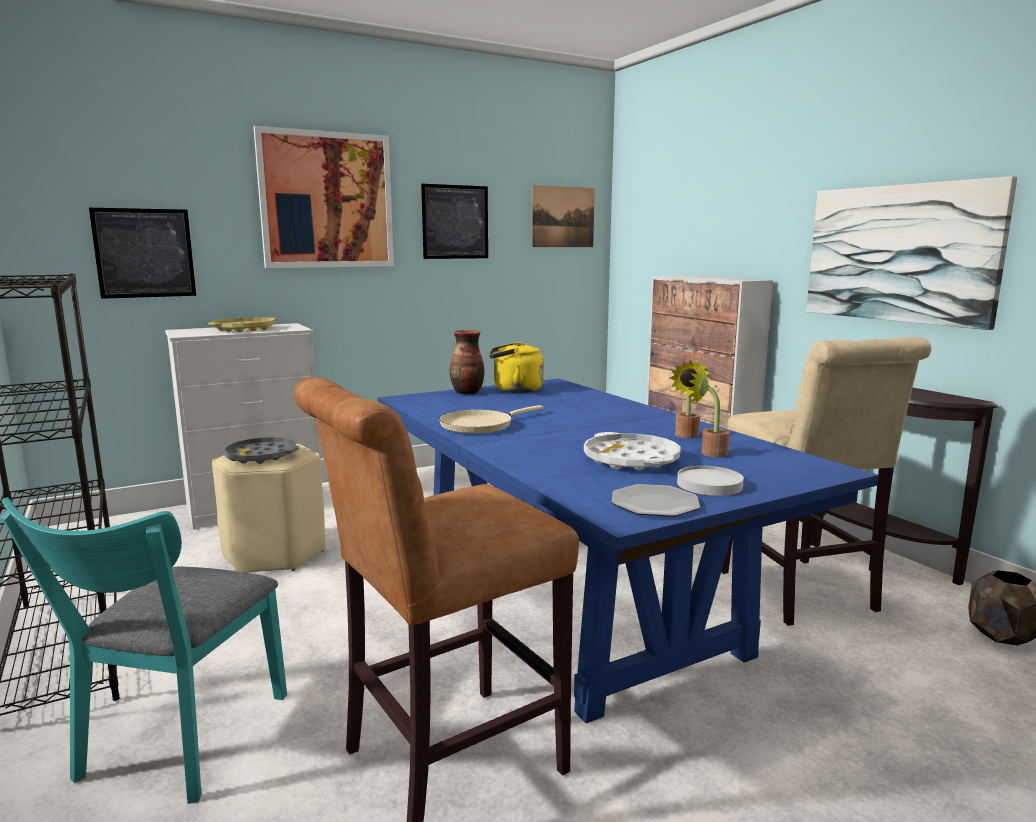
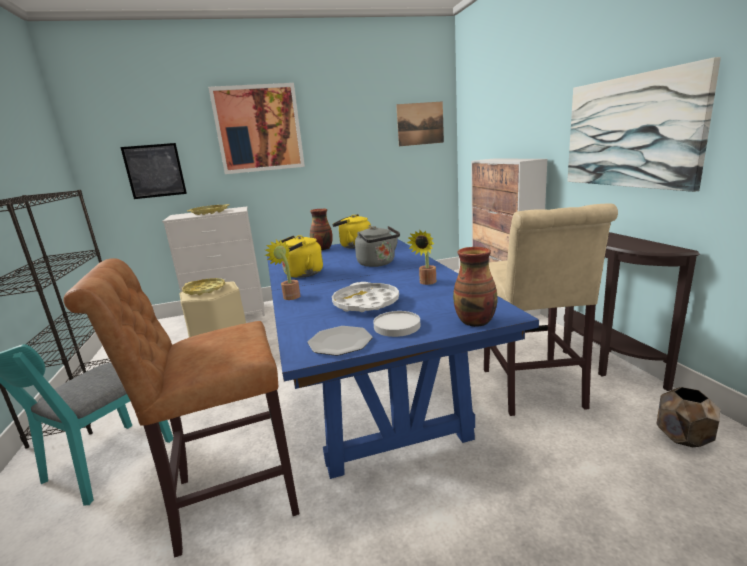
camera: 15 degrees right, 5 degrees up
grey tray [222,437,299,464] -> yellow tray [182,278,225,295]
picture [421,184,488,259] -> none
beige frying pan [439,405,543,434] -> yellow kettle [279,235,323,278]
potted plant [688,366,730,458] -> potted plant moved to [265,240,300,300]
none -> grey kettle [355,226,400,267]
none -> vase [453,247,498,327]

